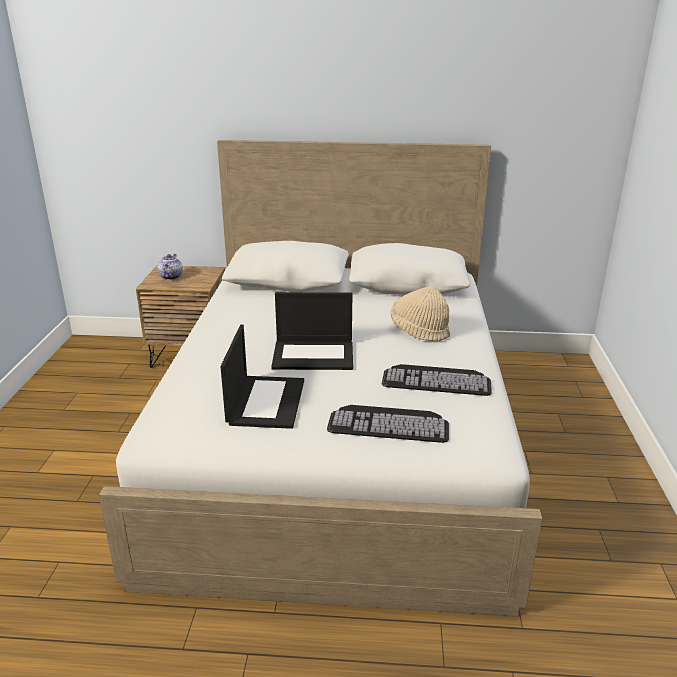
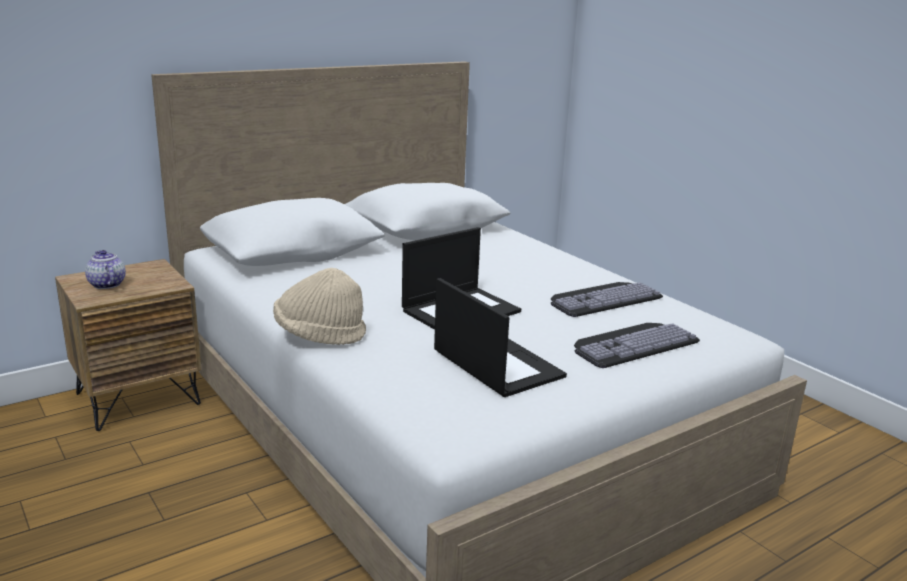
camera: 40 degrees left, 5 degrees down
beige hat [390,287,450,342] -> beige hat moved to [273,268,366,345]

